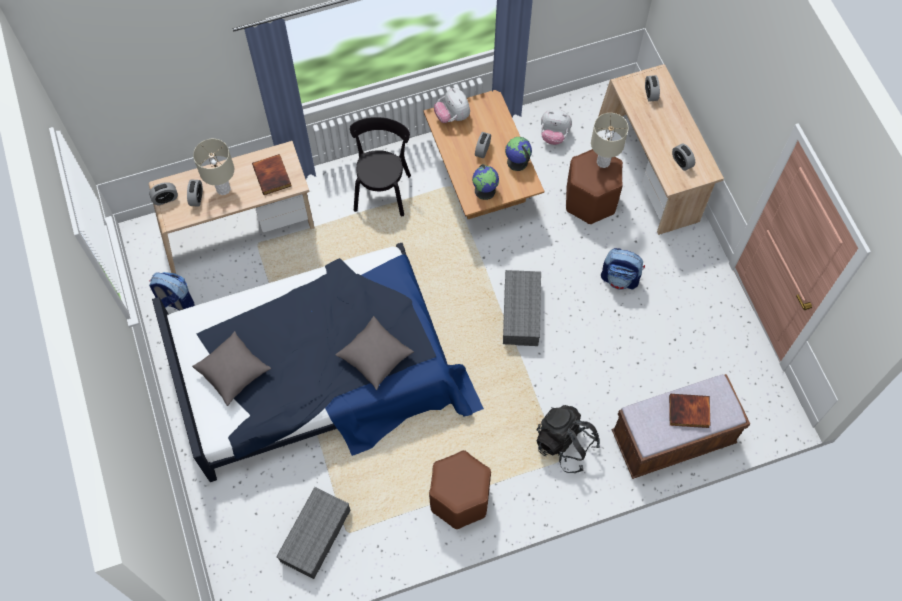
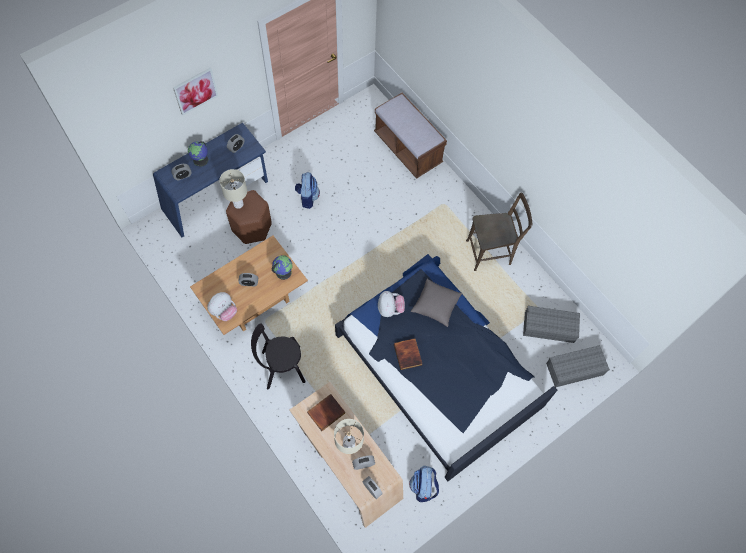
camera: 110 degrees left, 0 degrees up
grey pillow [192,331,271,406] -> none
brown stool [429,450,491,529] -> brown chair [466,192,532,271]
grey storage box [503,270,541,346] -> grey storage box moved to [546,345,610,387]
globe [505,137,532,171] -> globe moved to [188,141,208,167]
black backpack [536,405,600,473] -> none
plush toy [541,109,572,145] -> plush toy moved to [378,291,405,317]
beige desk [598,64,724,235] -> blue desk [153,123,268,237]
book [669,394,710,428] -> book moved to [394,338,422,370]
none -> picture [173,68,218,115]

